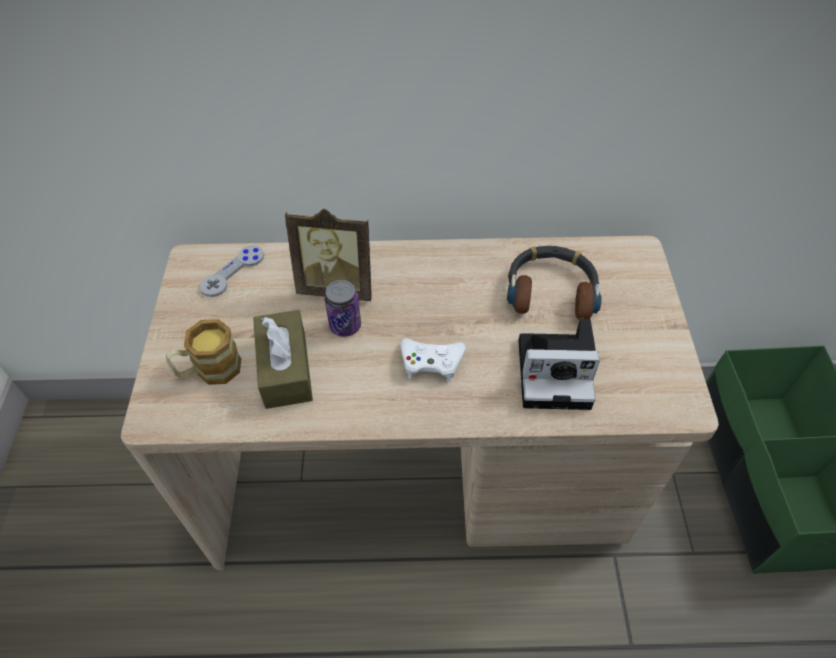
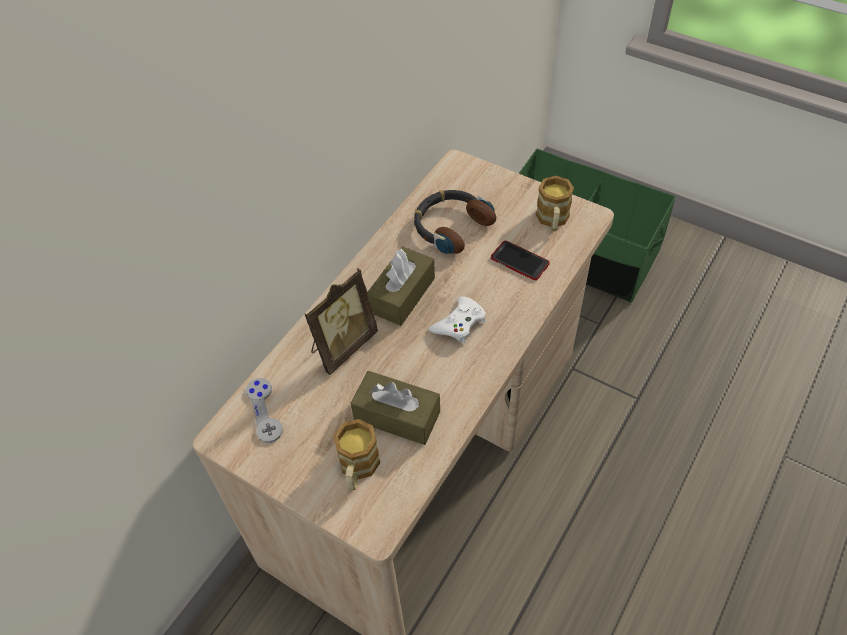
camera: 55 degrees left, 0 degrees up
can [324,280,361,337] -> none
camera [518,319,600,410] -> phone [491,241,550,280]
none -> brown tissue box [367,246,435,326]
none -> mug [536,176,574,232]

